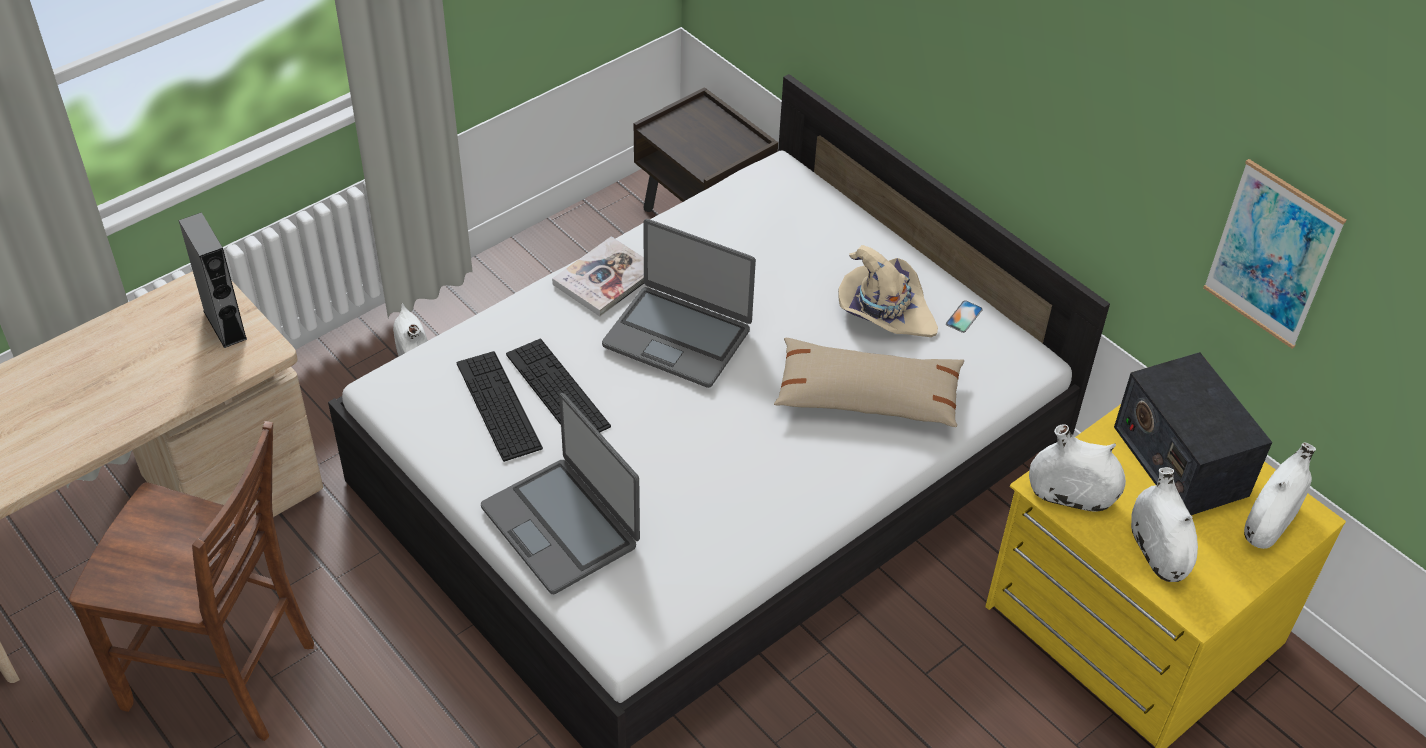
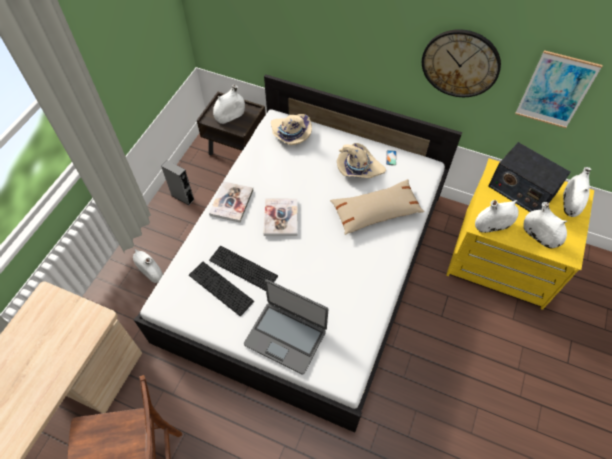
camera: 25 degrees left, 10 degrees up
grey speaker [179,212,247,348] -> grey speaker moved to [161,160,195,205]
laptop [602,219,756,388] -> book [264,199,298,236]
none -> white vase [213,85,245,124]
none -> beige hat [271,114,312,145]
none -> wall clock [422,29,501,97]

